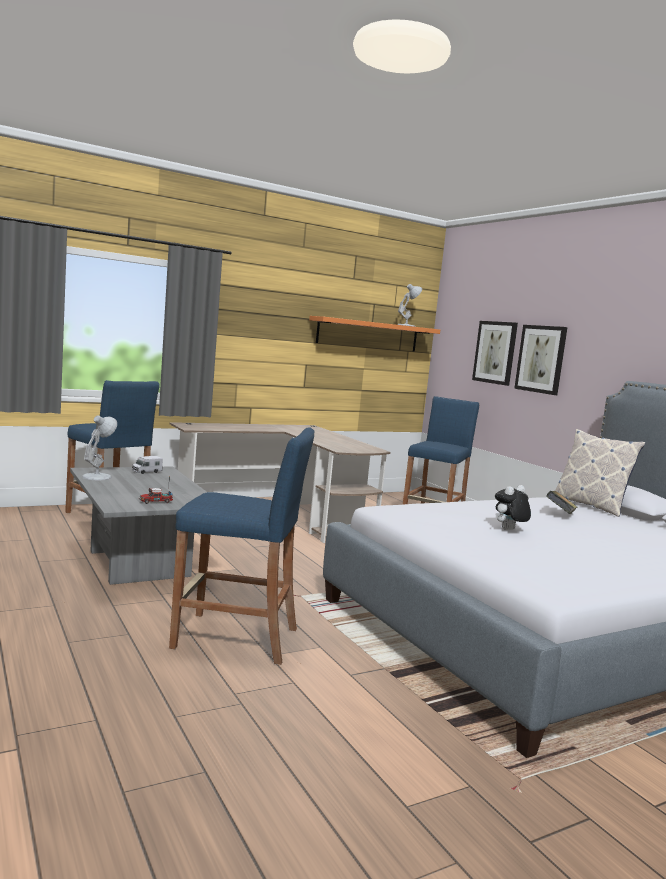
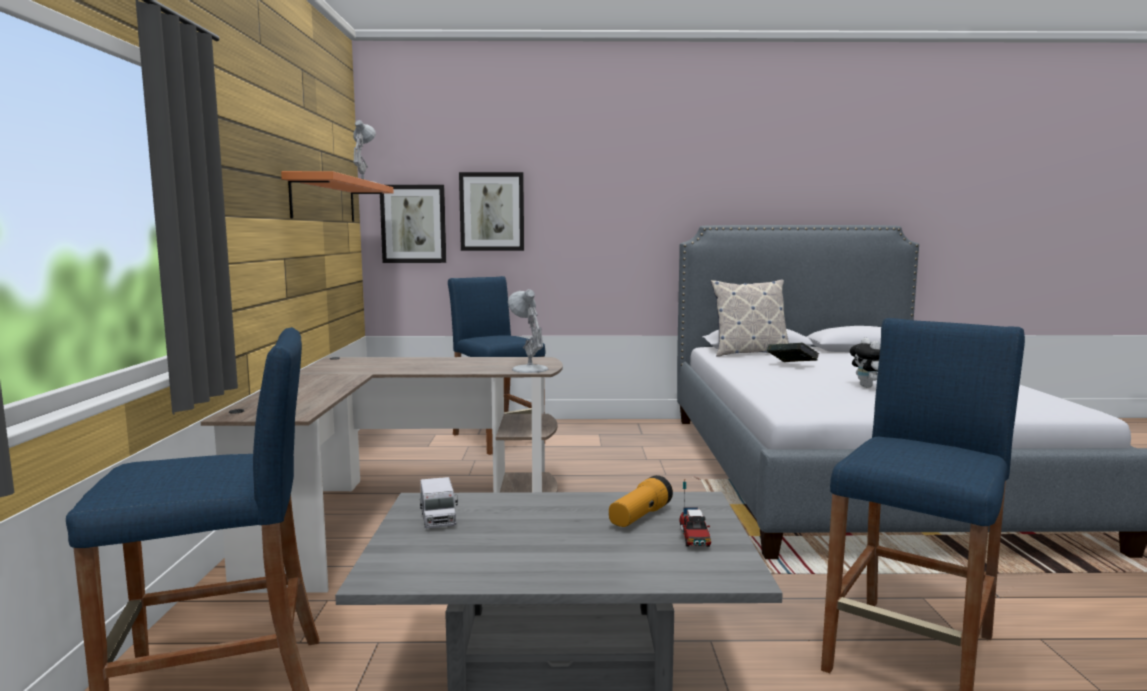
camera: 60 degrees left, 0 degrees up
white table lamp [82,415,117,480] -> white table lamp moved to [508,289,548,373]
picture [514,325,568,395] -> picture moved to [380,185,446,263]
none -> flashlight [609,475,673,527]

